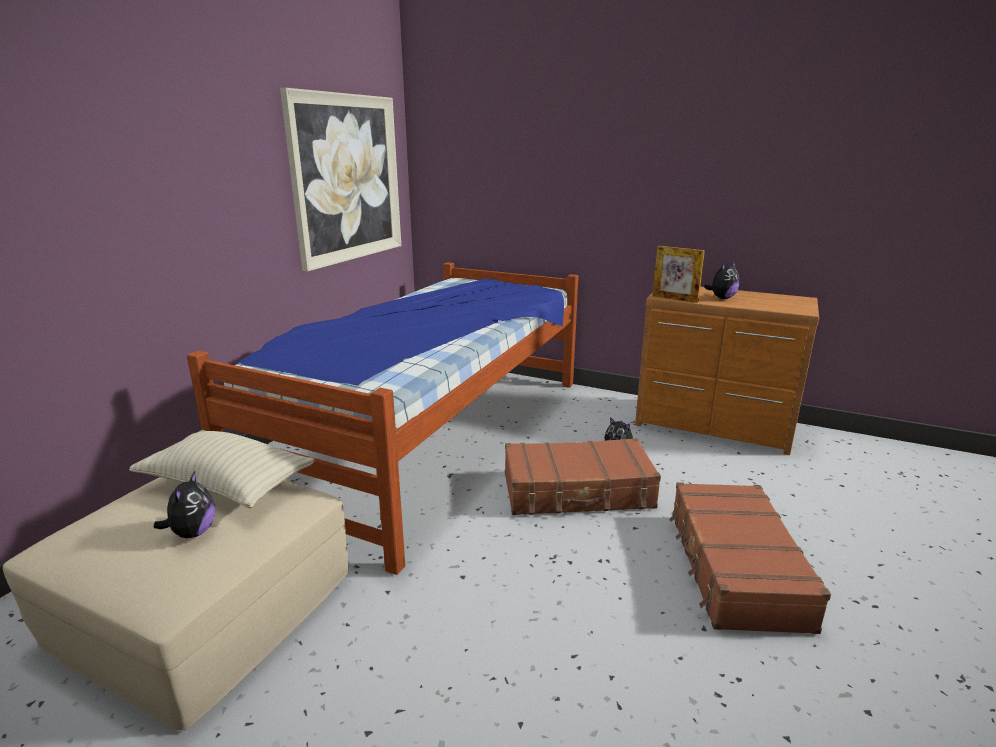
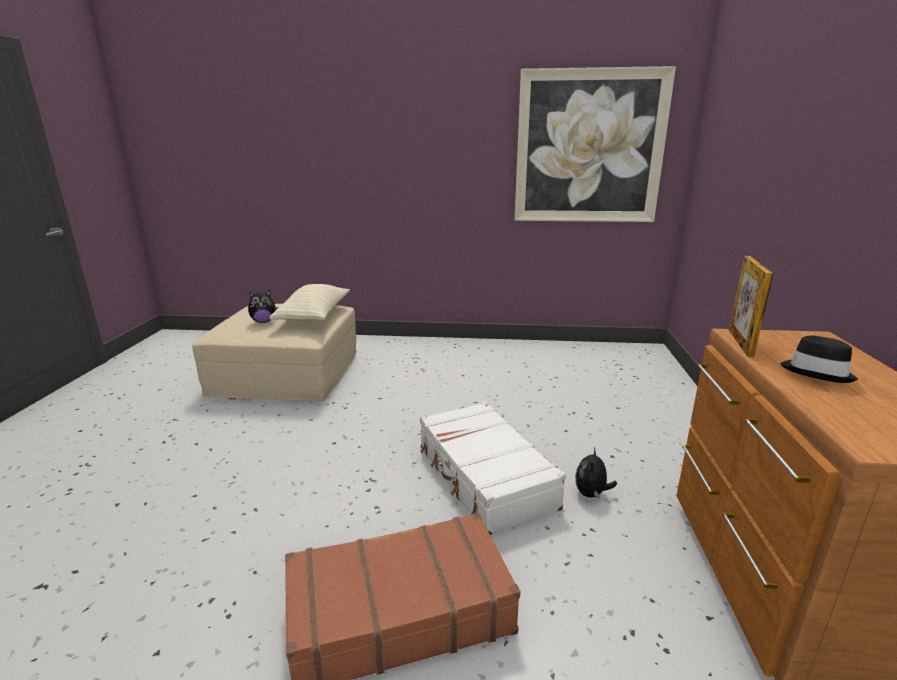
camera: 70 degrees right, 0 degrees up
bed [187,262,579,575] -> none
brown suitcase [505,438,661,515] -> white suitcase [420,402,566,535]
plush toy [704,261,740,299] -> black hat [780,336,858,383]

